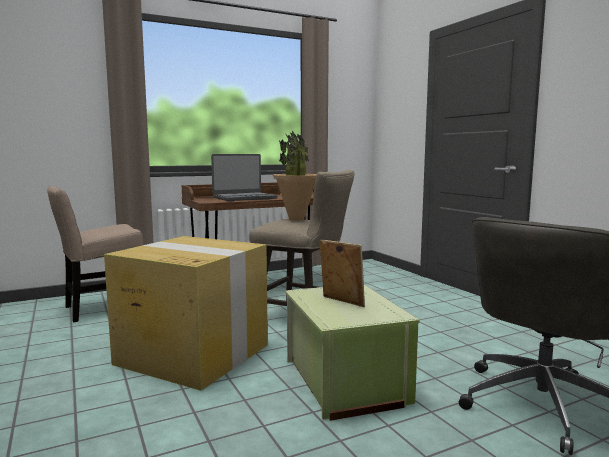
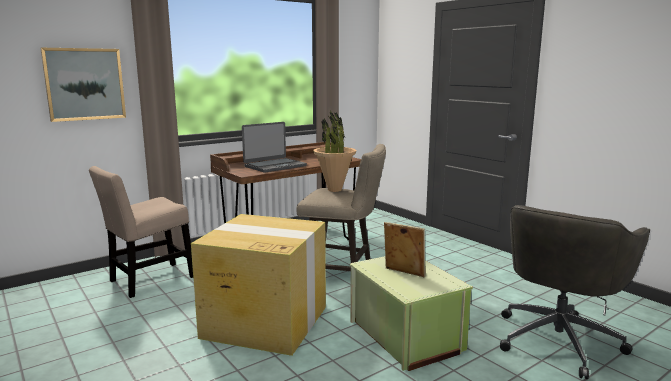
camera: 10 degrees left, 5 degrees up
none -> picture [40,48,126,122]

